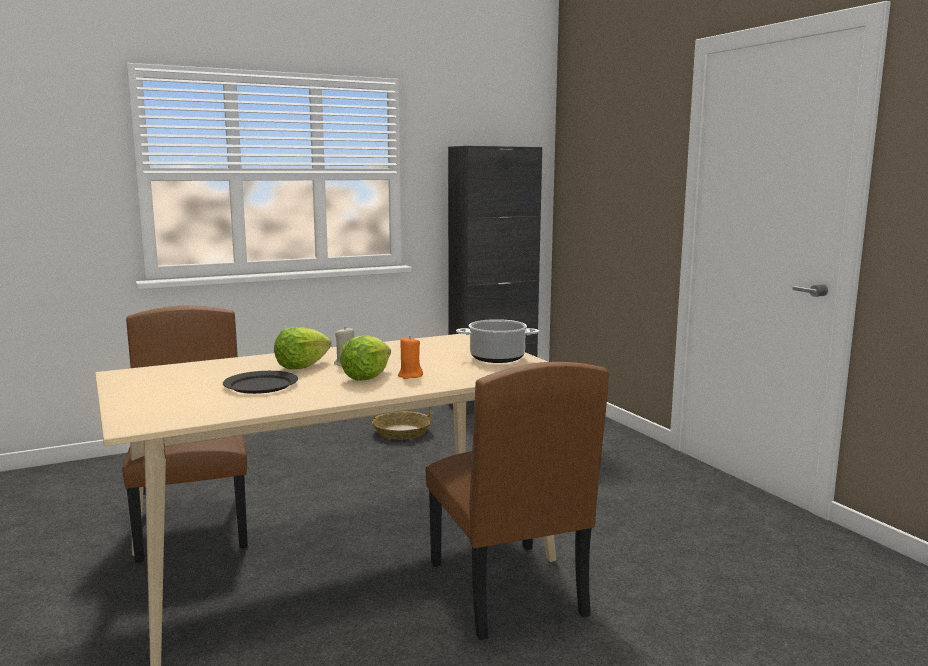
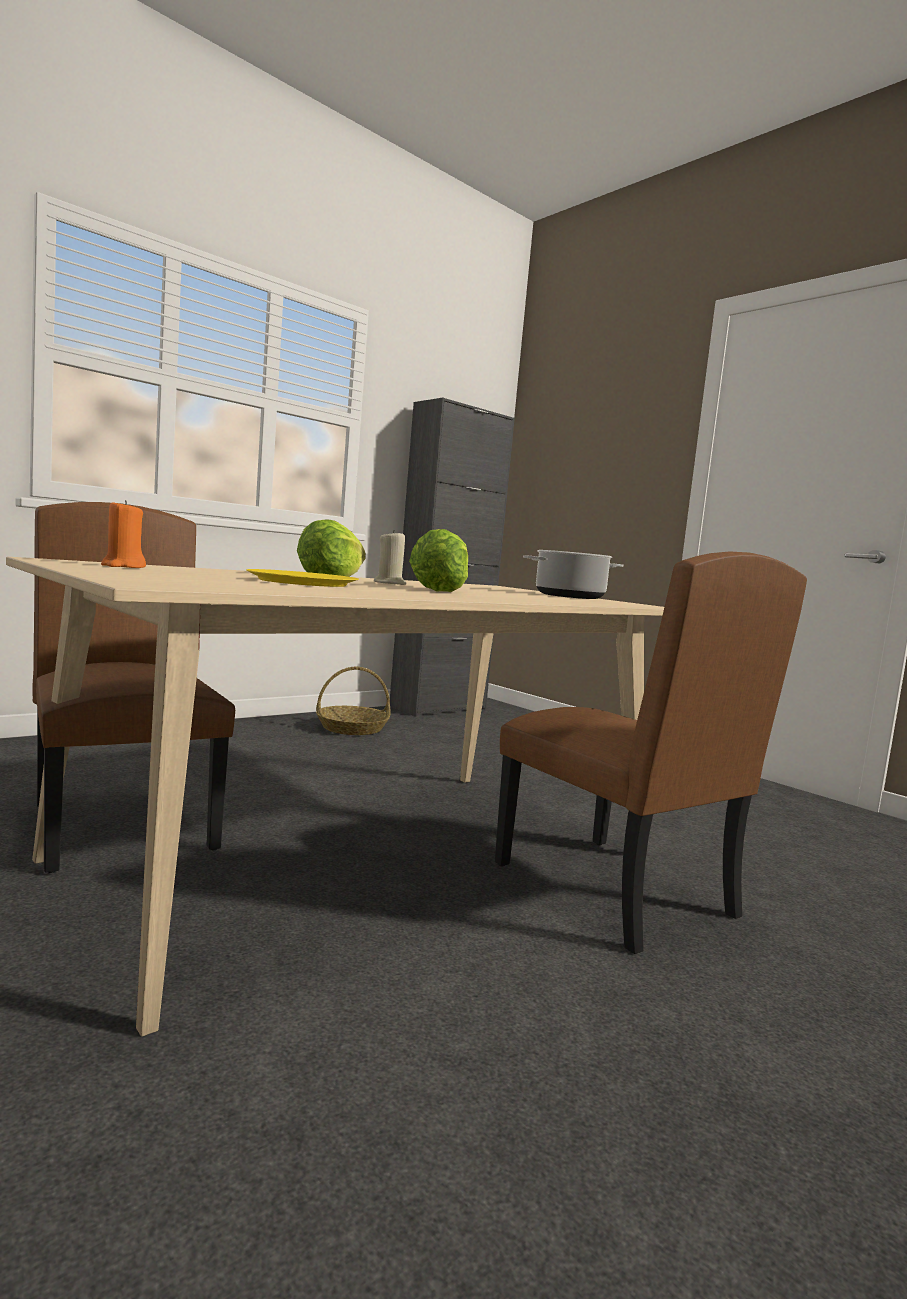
camera: 15 degrees left, 5 degrees down
black plate [223,371,298,394] -> yellow plate [246,569,359,587]
orange candle [398,336,423,379] -> orange candle moved to [101,500,146,568]

